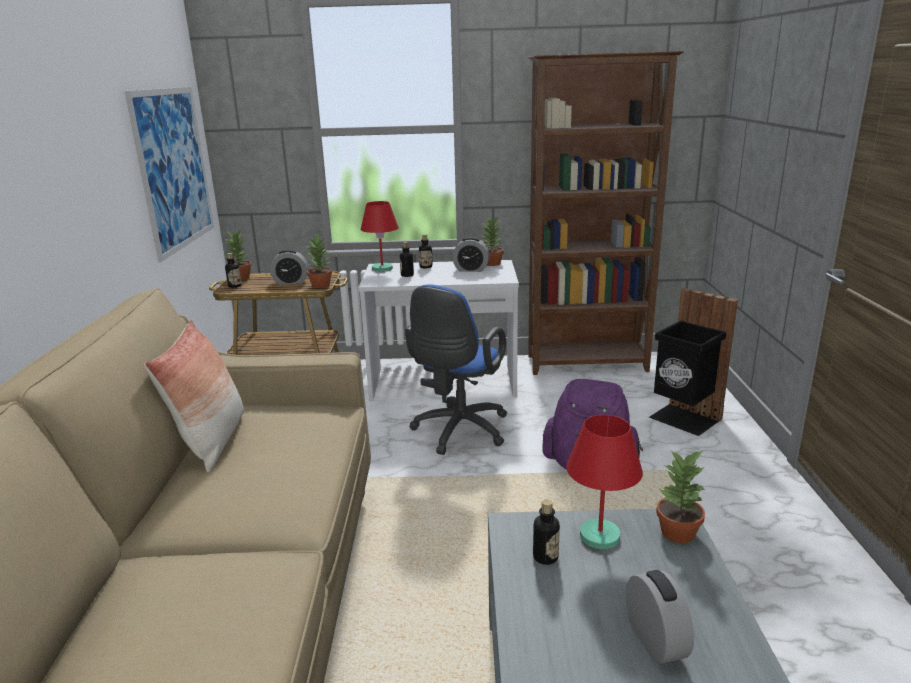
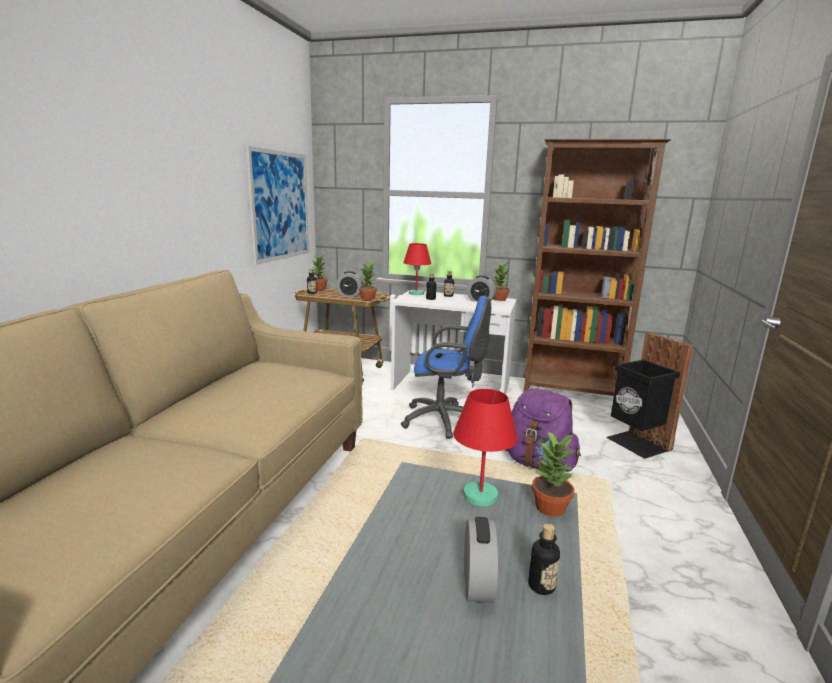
camera: 15 degrees right, 5 degrees down
pillow [144,320,244,473] -> none
blue office chair [405,284,507,455] -> blue office chair turned 120 degrees counterclockwise [401,296,491,439]
bottle [533,499,560,565] -> bottle moved to [528,523,560,595]

